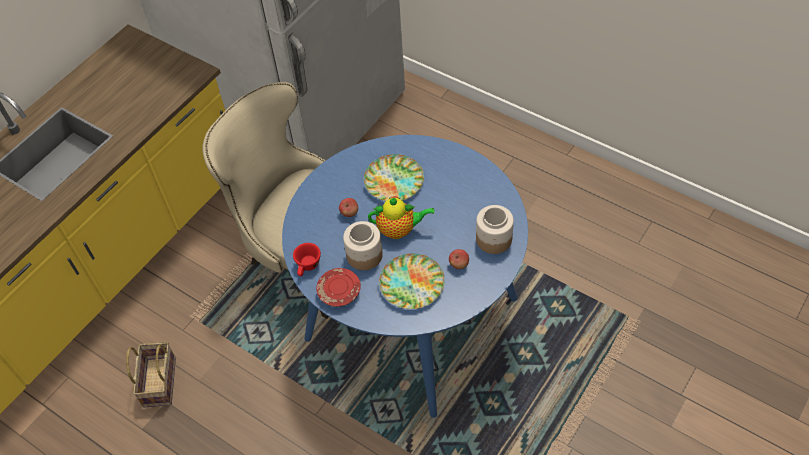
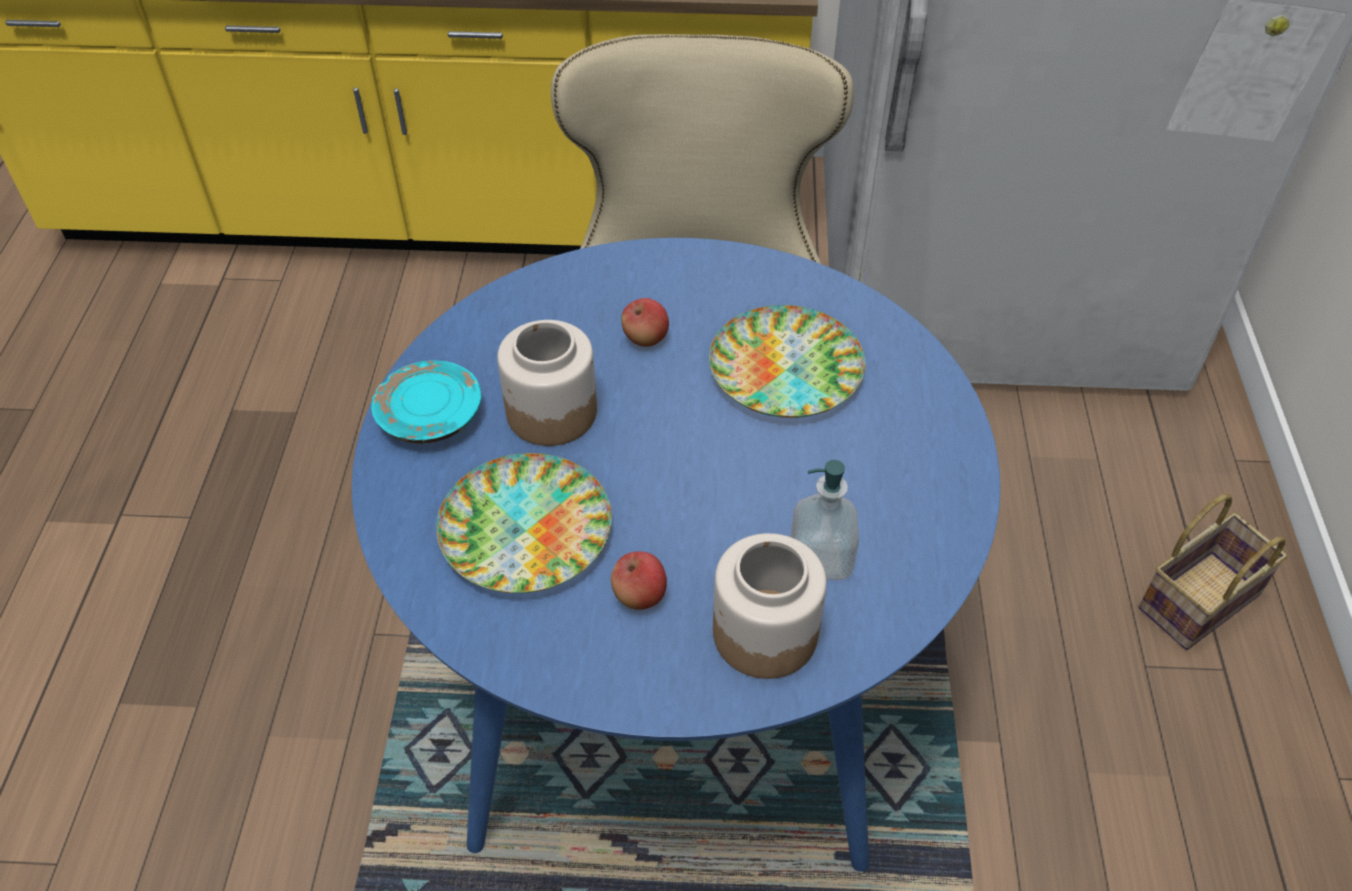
camera: 55 degrees right, 5 degrees down
basket [126,342,176,407] -> basket moved to [1138,494,1287,650]
red cup [293,243,321,276] -> none
red plate [316,268,361,307] -> turquoise plate [371,360,482,444]
teapot [368,196,435,239] -> none
none -> soap dispenser [791,460,859,580]

